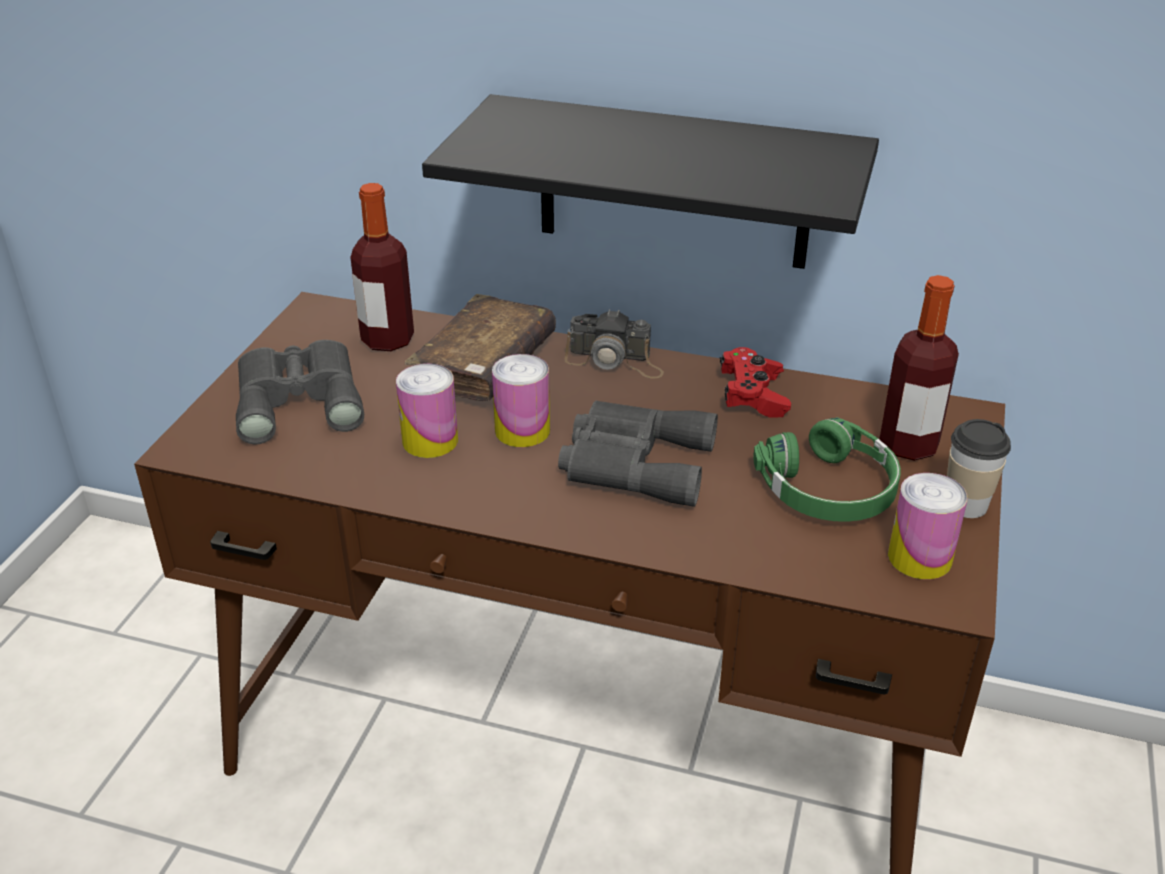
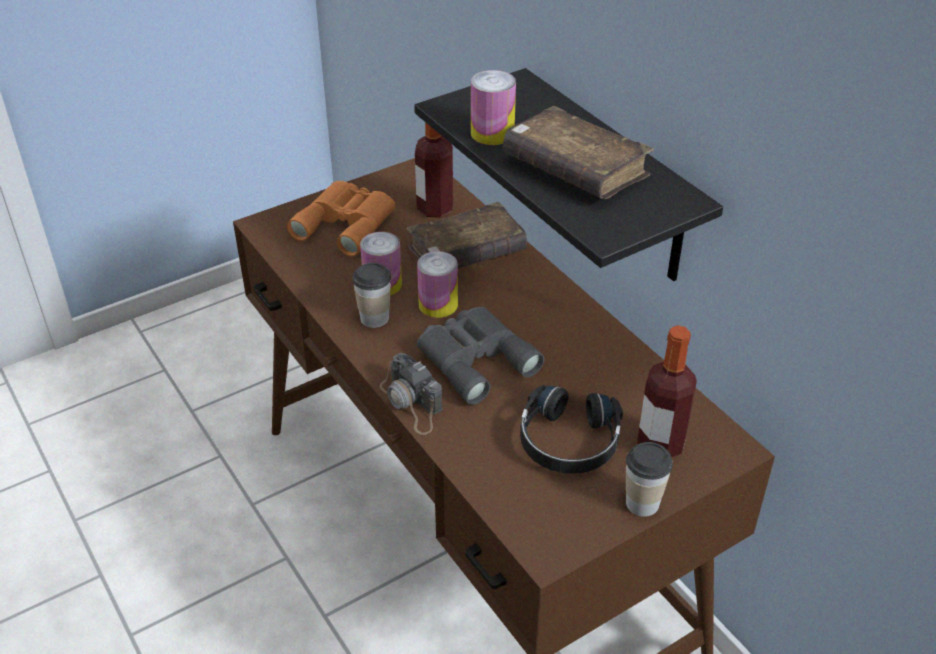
camera: 40 degrees right, 5 degrees up
grey binoculars [236,340,364,445] -> orange binoculars [287,181,395,257]
camera [564,309,664,379] -> camera moved to [380,353,443,435]
red game controller [720,347,791,418] -> none
green headphones [753,417,901,522] -> black headphones [520,385,623,474]
can [888,473,968,579] -> can moved to [471,70,516,145]
none -> cup [352,262,391,328]
none -> brown book [503,106,654,199]

